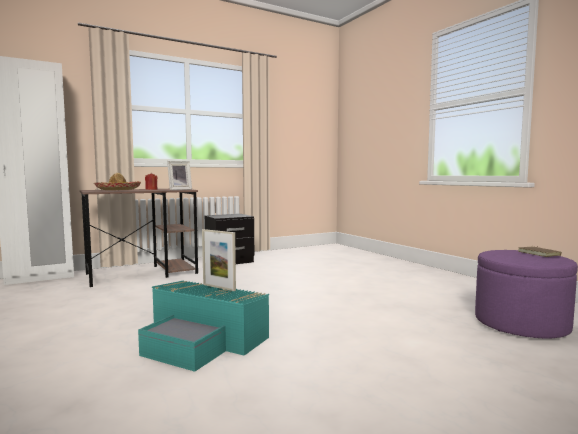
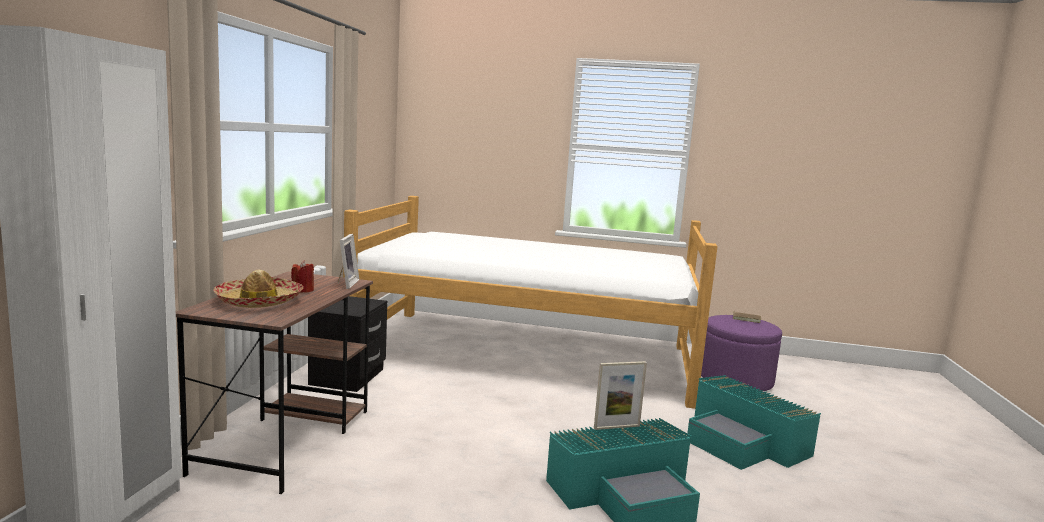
camera: 50 degrees left, 5 degrees up
none -> bed [343,196,718,409]
none -> turquoise storage box [688,375,821,470]

